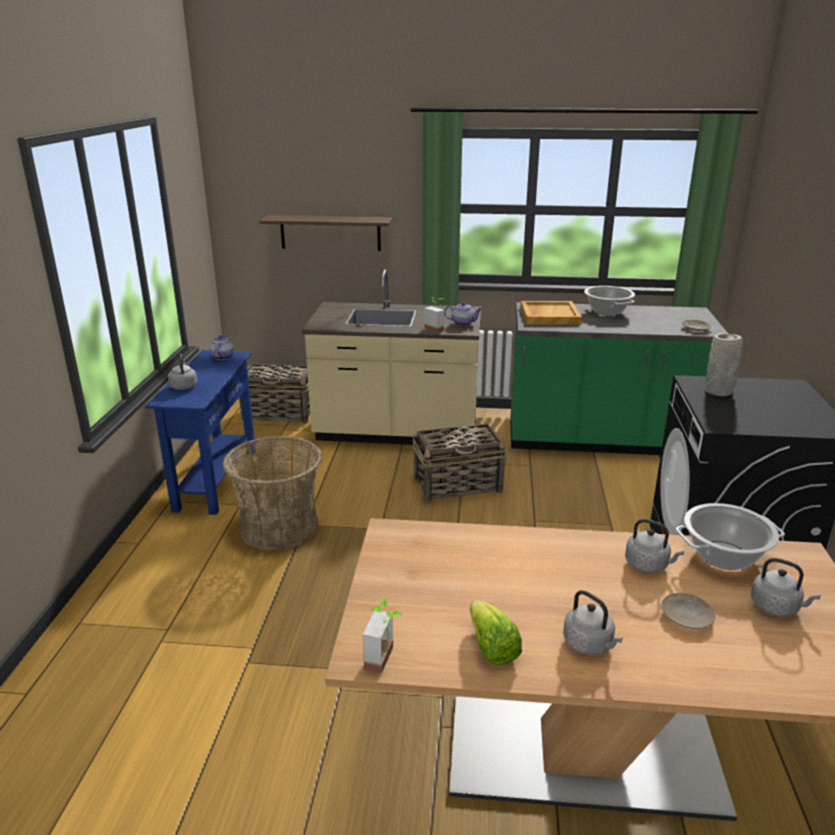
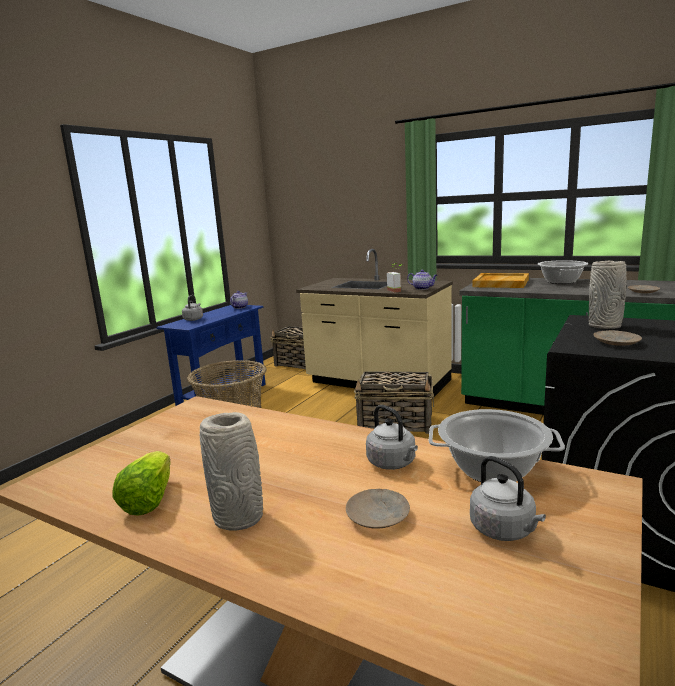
camera: 25 degrees right, 10 degrees down
shelf [260,215,393,251] -> none
potted plant [363,599,402,673] -> none
grey kettle [563,590,623,655] -> grey vase [200,412,263,531]
none -> beige plate [593,330,642,346]

